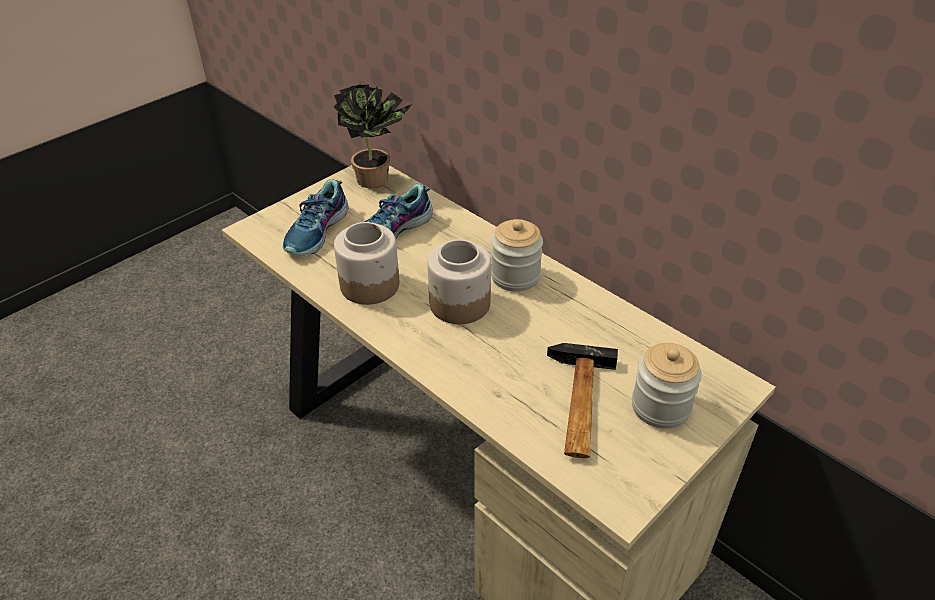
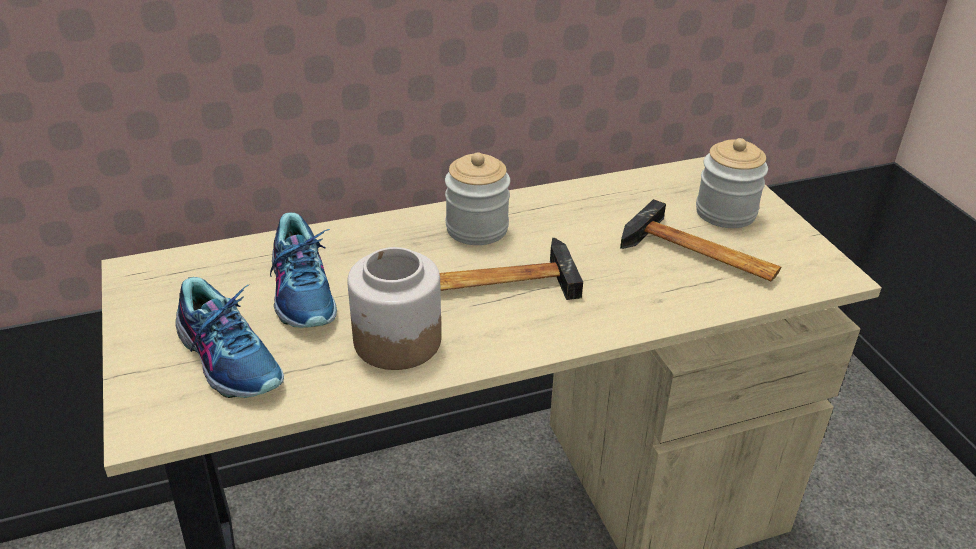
camera: 65 degrees left, 5 degrees down
potted plant [333,84,412,188] -> none
jar [427,239,491,324] -> hammer [439,238,583,300]

